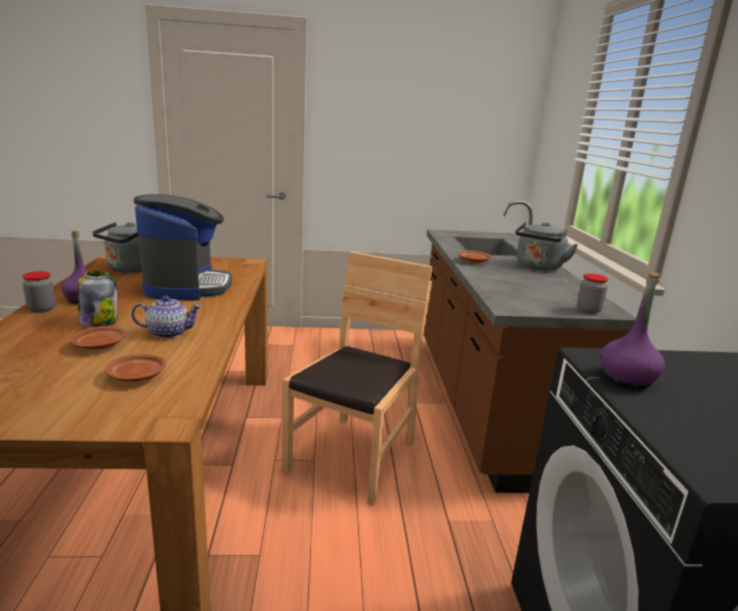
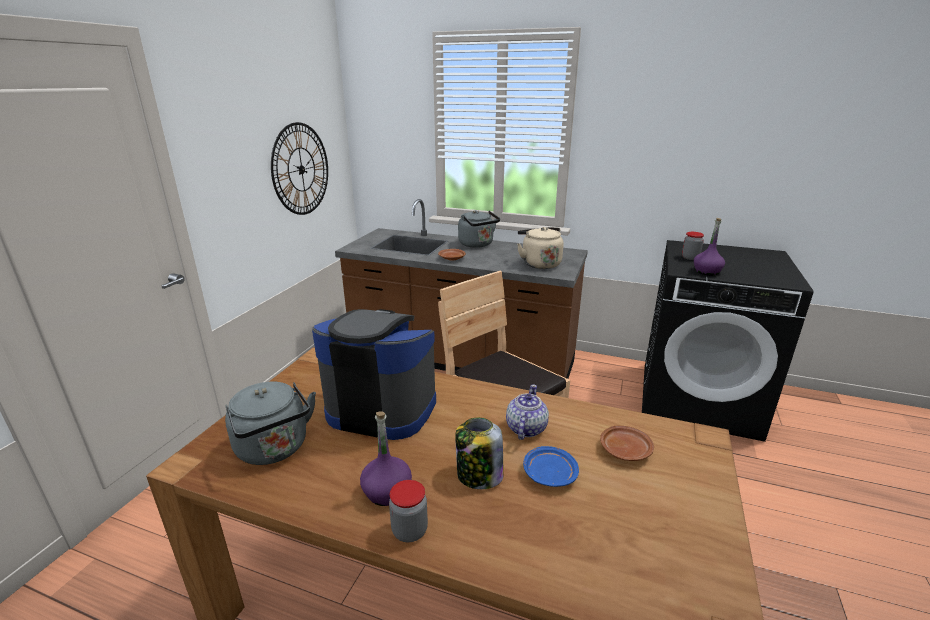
camera: 65 degrees left, 5 degrees up
brown plate [70,326,127,349] -> blue plate [523,446,579,487]
jar [577,274,608,314] -> jar moved to [682,232,704,260]
none -> wall clock [271,122,328,215]
none -> beige kettle [517,227,564,269]

